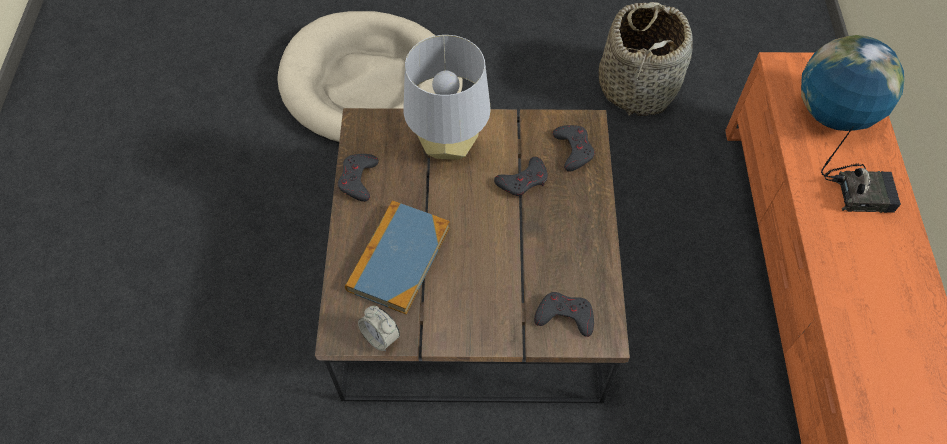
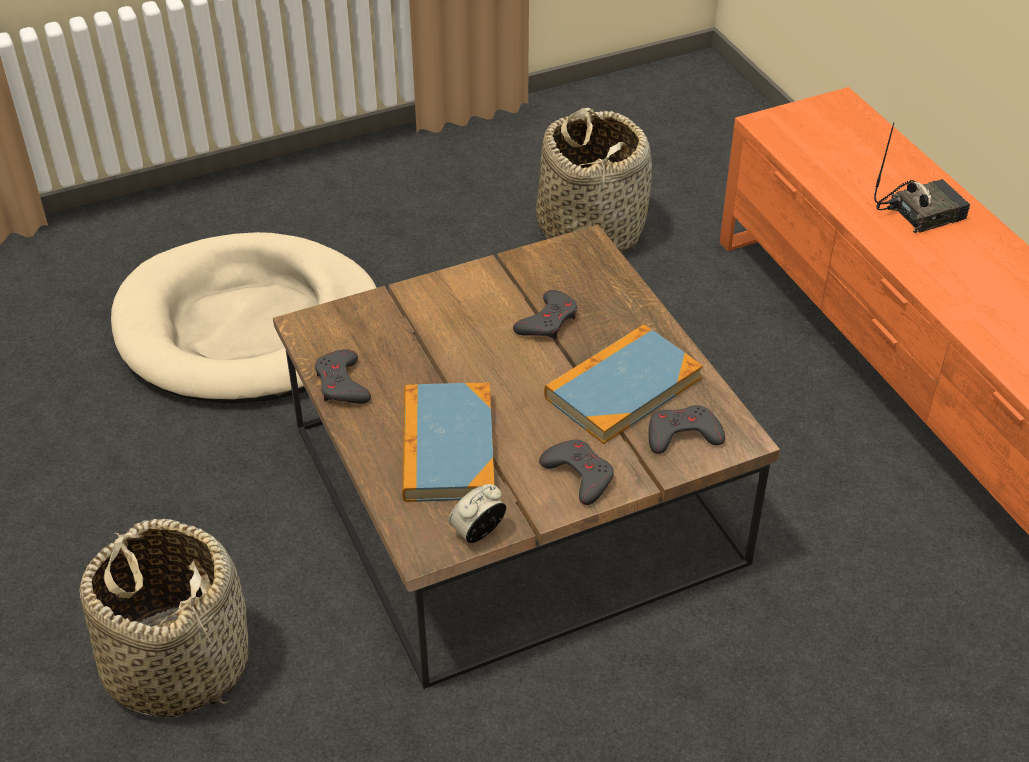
camera: 25 degrees left, 15 degrees down
alarm clock [358,306,400,351] -> alarm clock turned 120 degrees clockwise [449,484,506,543]
grey table lamp [403,35,491,160] -> none
grey game controller [553,125,595,172] -> grey game controller moved to [539,439,614,505]
globe [801,35,904,131] -> none
none -> basket [79,519,249,718]
none -> book [544,324,703,444]

